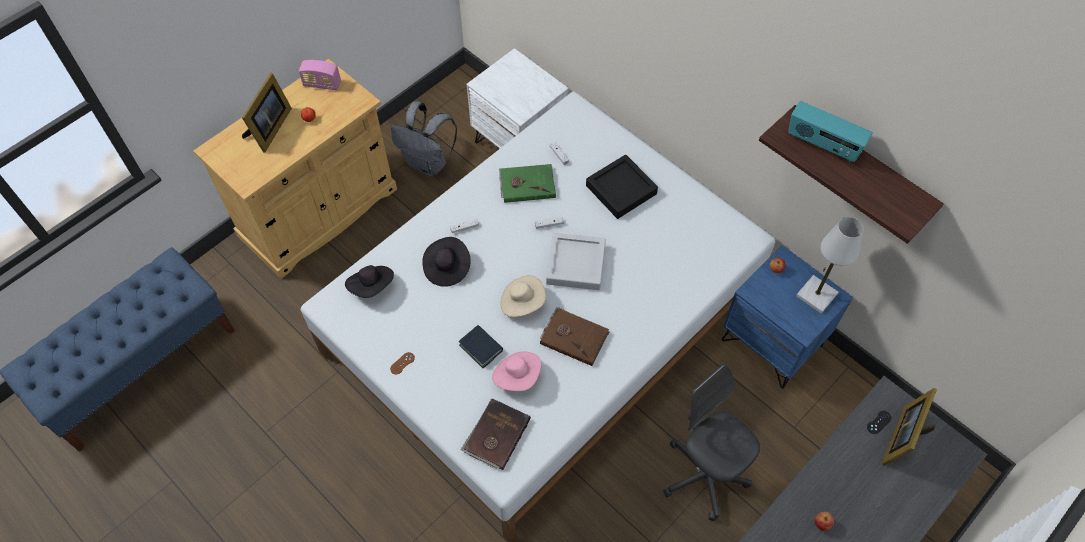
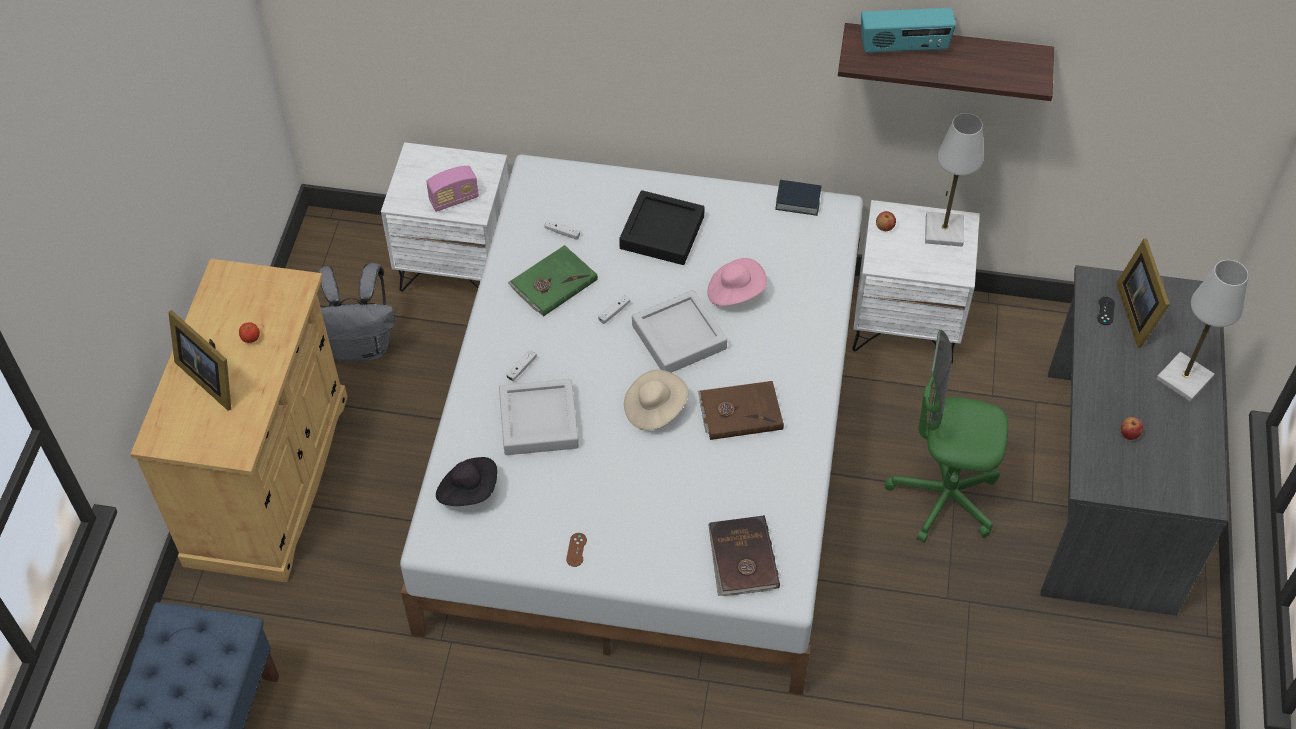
camera: 35 degrees left, 5 degrees down
picture frame [242,72,292,152] -> picture frame turned 150 degrees clockwise [168,310,231,411]
radio [299,60,341,90] -> radio moved to [426,166,479,212]
black hat [422,237,471,287] -> grey tray [499,379,579,455]
book [459,325,503,368] -> book moved to [775,180,821,216]
pink hat [492,351,542,391] -> pink hat moved to [707,258,767,306]
grey office chair [663,364,760,521] -> green office chair [885,330,1008,543]
blue nightstand [721,245,853,389] -> white nightstand [852,200,980,364]
none -> white table lamp [1156,260,1248,402]

